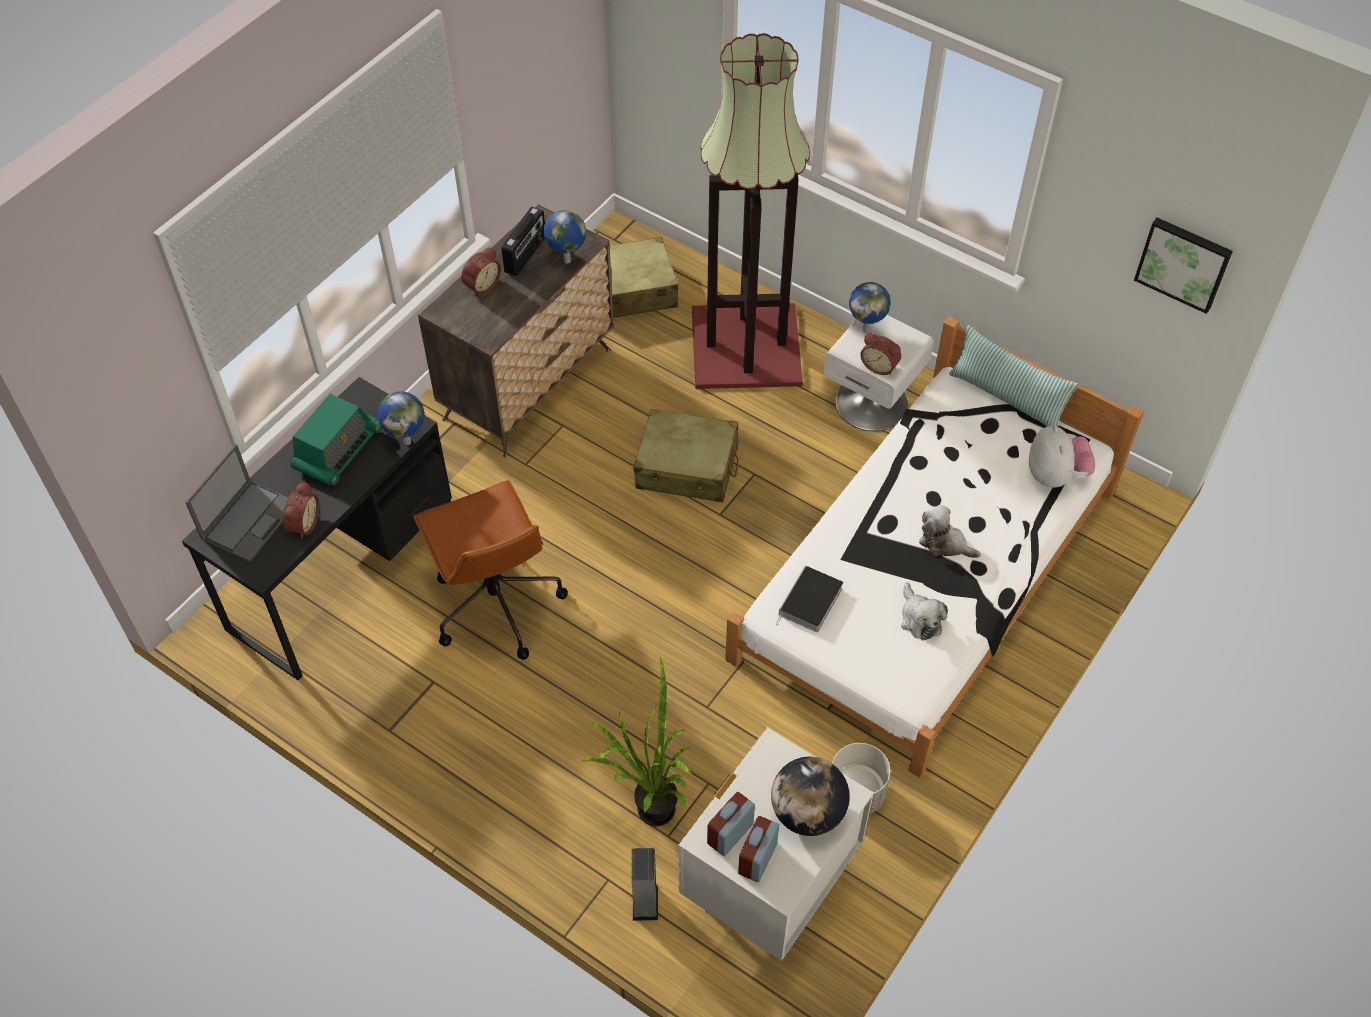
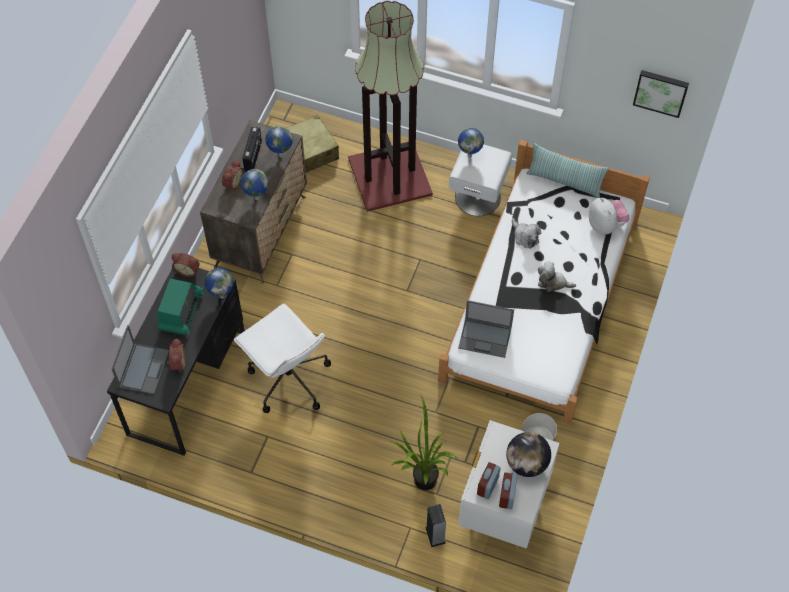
camera: 15 degrees left, 5 degrees up
brown office chair [414,480,568,660] -> white office chair [234,304,331,413]
beige suitcase [634,409,739,502] -> none
book [776,565,843,632] -> laptop [458,300,514,358]
alarm clock [860,333,901,375] -> alarm clock moved to [172,253,200,277]
plush toy [901,583,948,641] -> plush toy moved to [512,218,541,249]
none -> globe [241,169,269,200]

